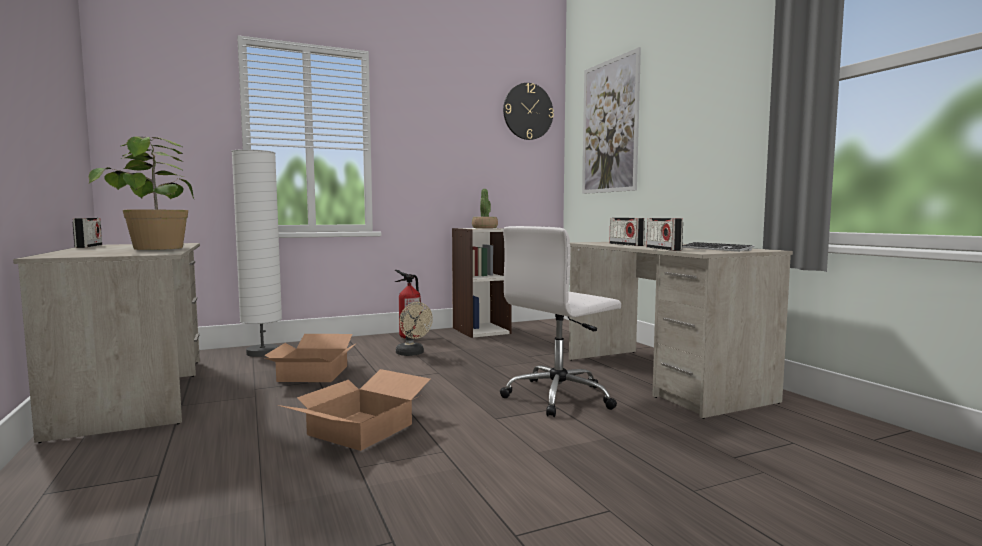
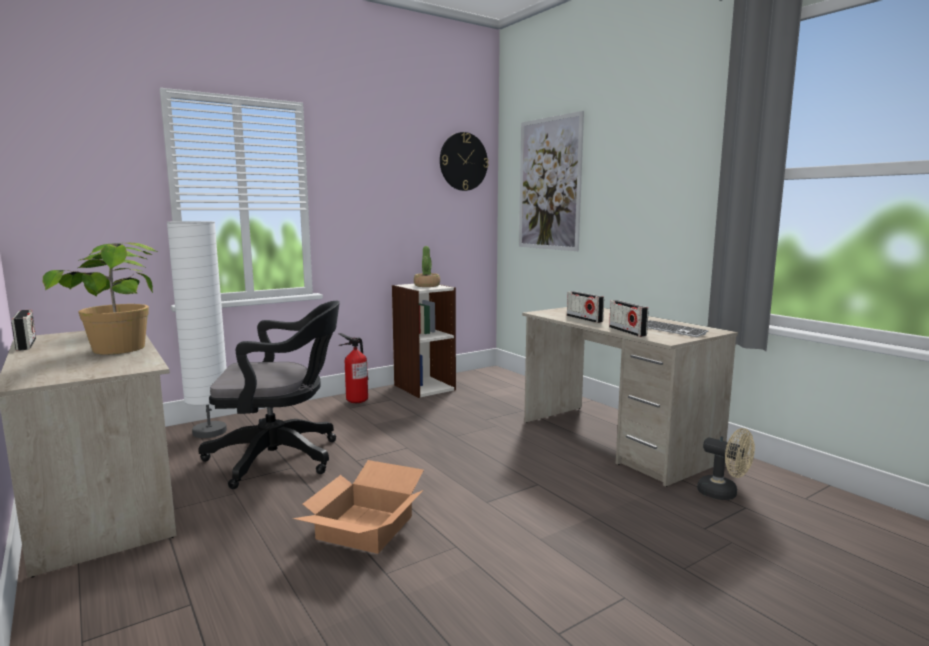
camera: 10 degrees left, 5 degrees up
cardboard box [264,334,355,382] -> black office chair [198,301,340,489]
beige fan [396,302,433,356] -> beige fan moved to [697,428,755,500]
white office chair [500,226,621,417] -> none

